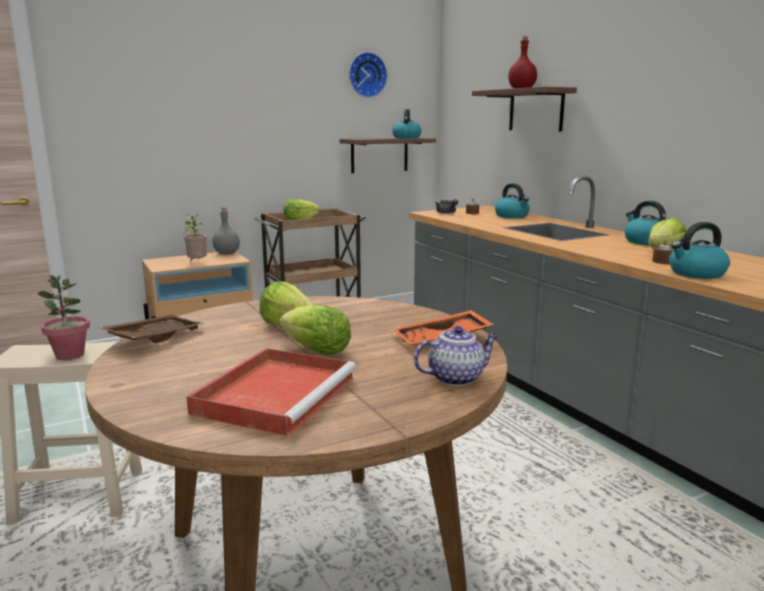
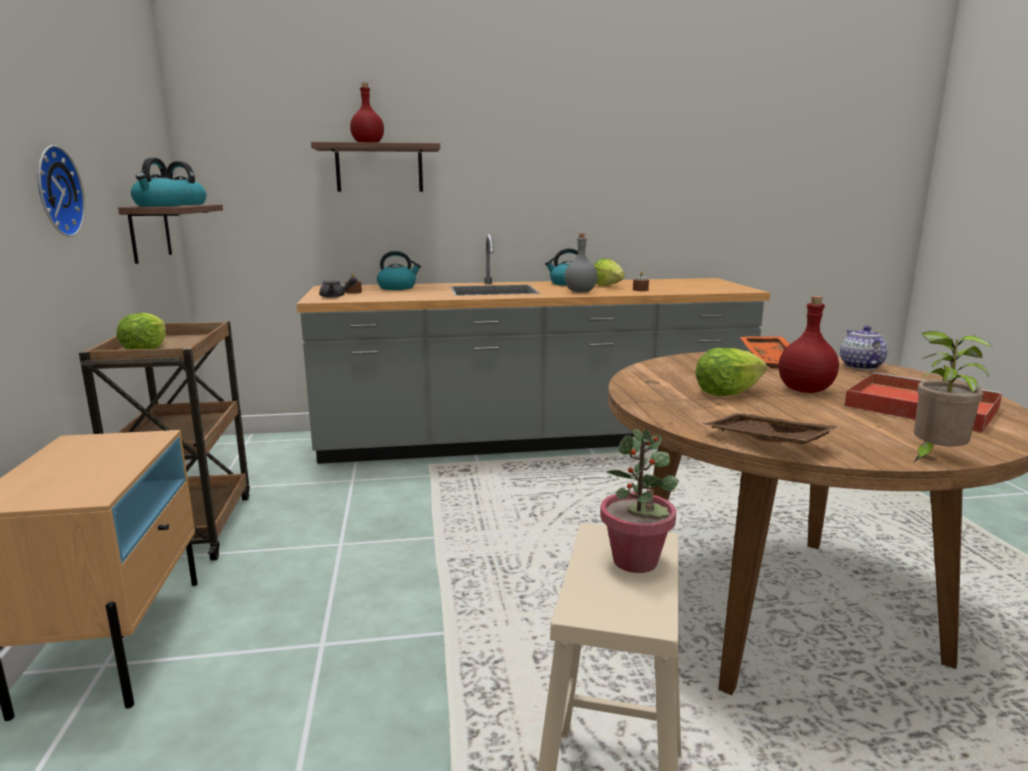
camera: 70 degrees left, 0 degrees up
potted plant [184,213,207,261] -> potted plant moved to [914,331,993,462]
grey bottle [212,207,240,254] -> grey bottle moved to [564,233,598,292]
lettuce [280,304,351,356] -> red bottle [778,296,839,393]
wall clock [349,52,387,98] -> wall clock moved to [38,145,85,237]
kettle [669,222,730,279] -> kettle moved to [131,158,185,206]

